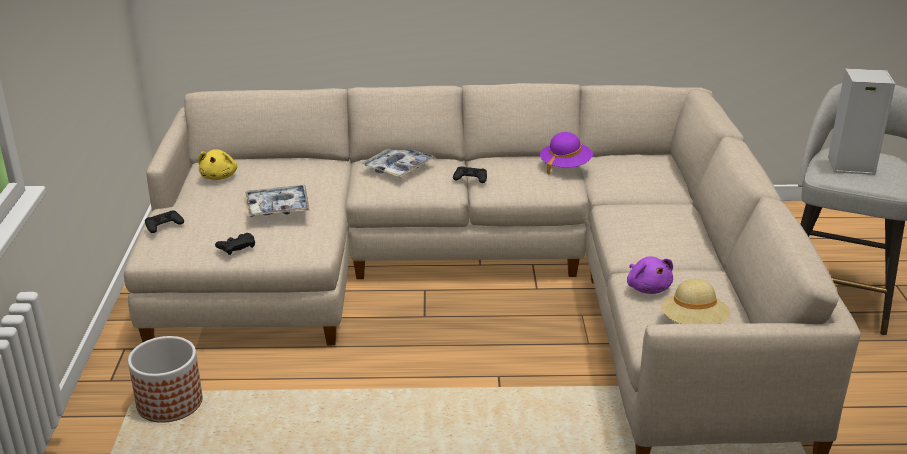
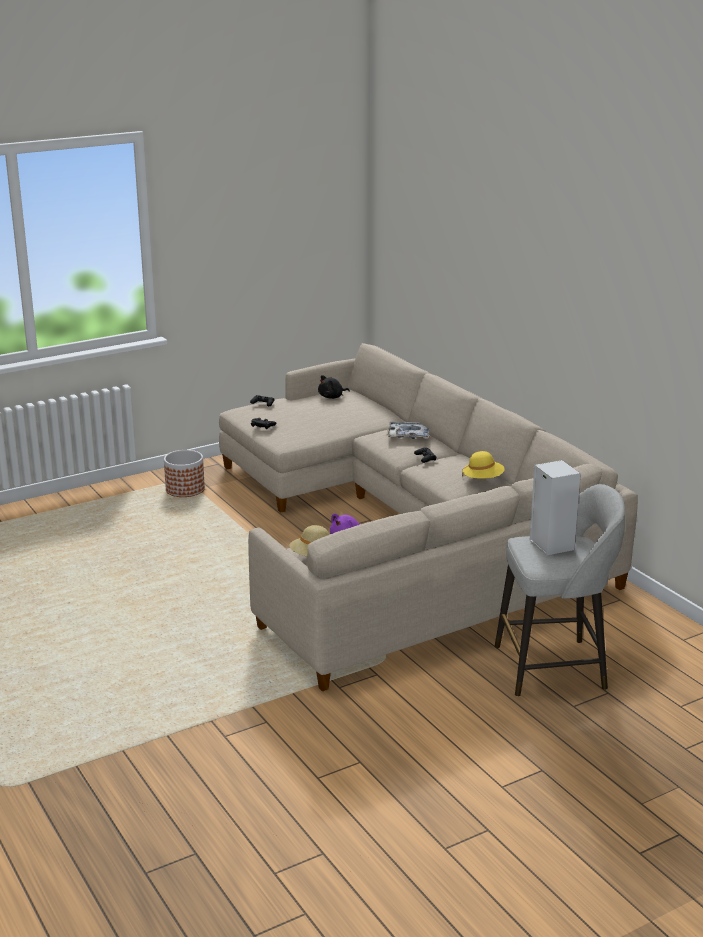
camera: 60 degrees right, 5 degrees down
yellow plush toy [198,149,237,180] -> black plush toy [318,375,350,399]
tray [246,185,310,217] -> none
purple hat [540,132,593,174] -> yellow hat [462,451,505,479]

